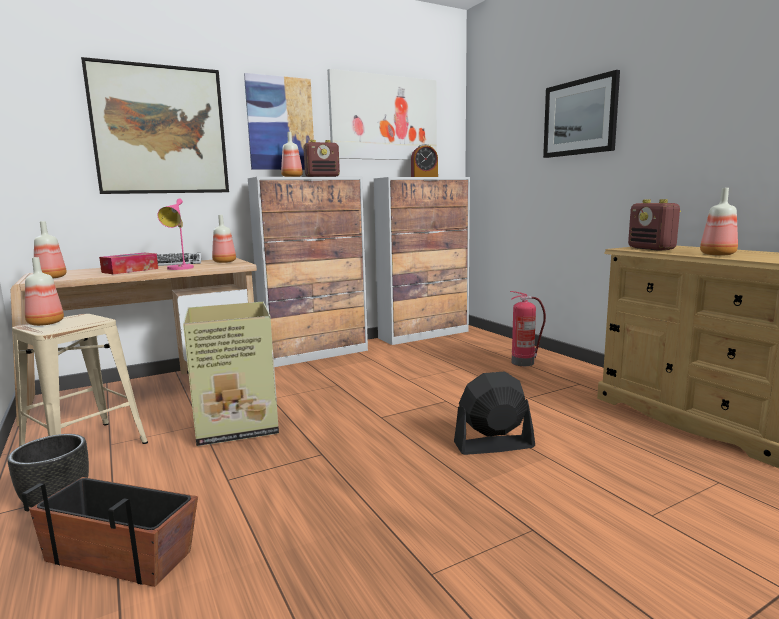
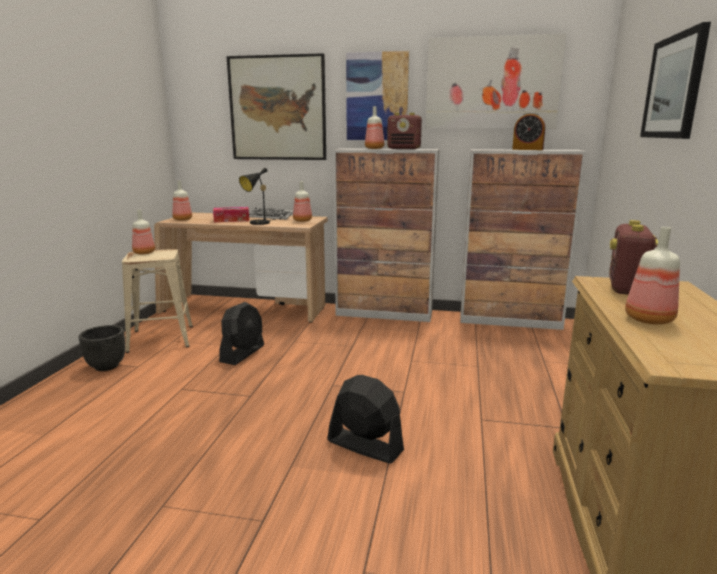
camera: 40 degrees right, 5 degrees up
planter [22,477,198,587] -> none
pink table lamp [157,198,194,270] -> black table lamp [239,168,276,225]
cardboard box [183,302,279,446] -> black fan [219,302,264,365]
fire extinguisher [510,291,546,366] -> none

